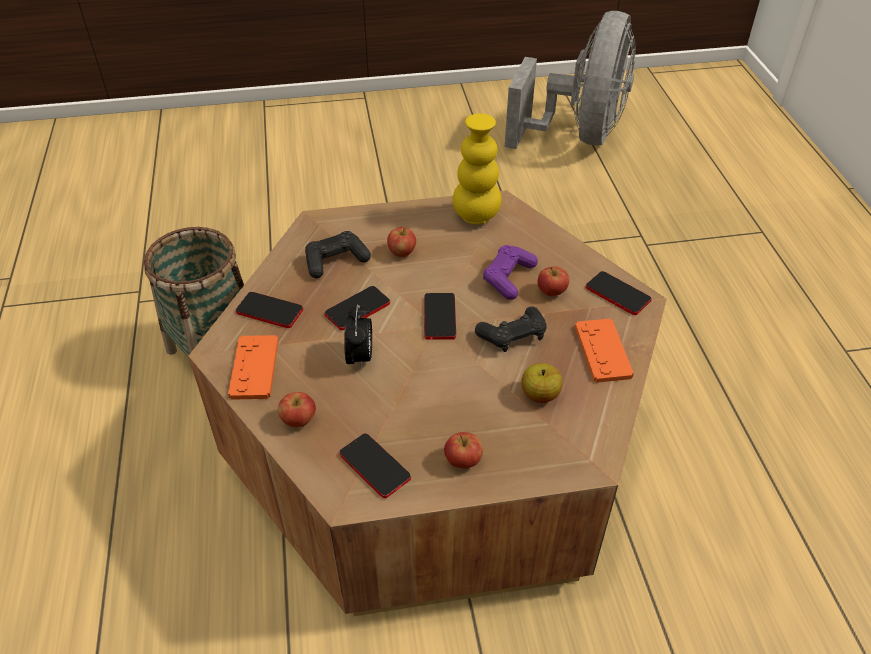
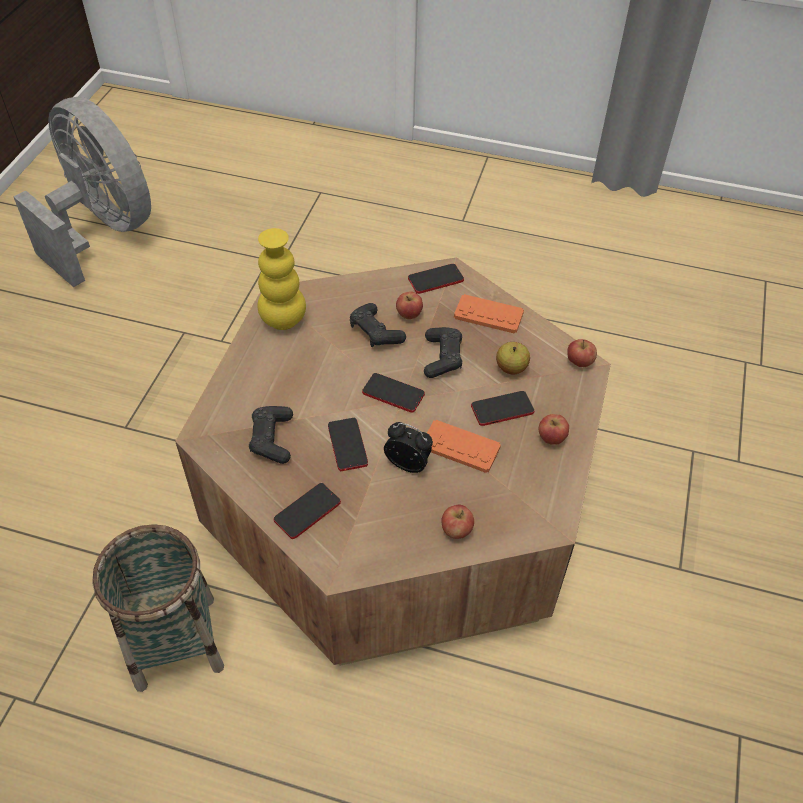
camera: 65 degrees left, 5 degrees up
orange game controller [228,335,279,400] -> orange game controller moved to [427,420,501,473]
phone [339,433,411,498] -> phone moved to [471,391,535,426]
apple [387,227,416,257] -> apple moved to [567,339,597,367]
purple game controller [483,245,538,300] -> black game controller [350,303,406,347]

